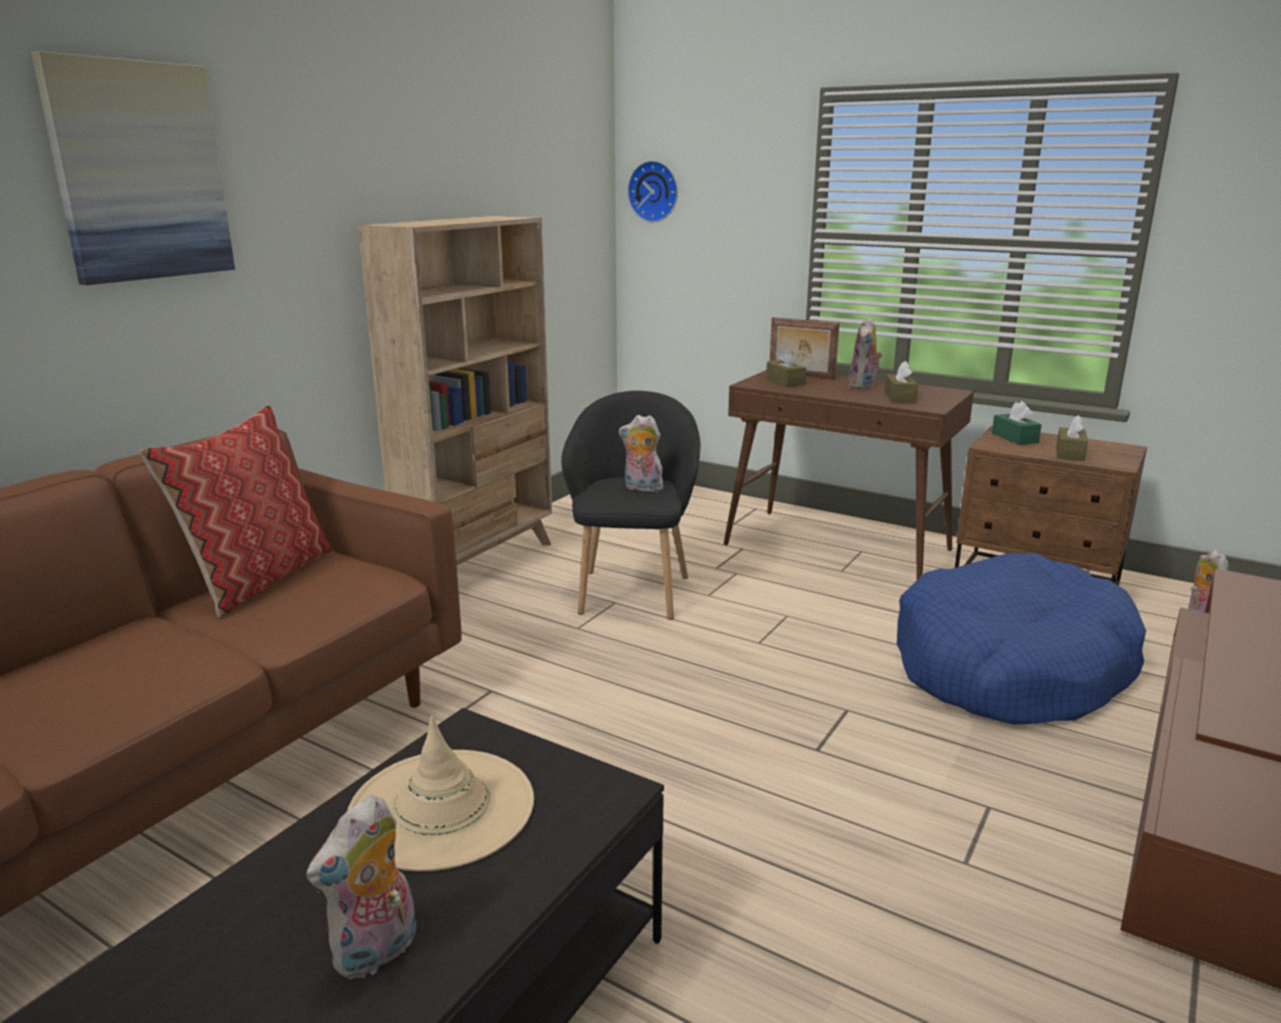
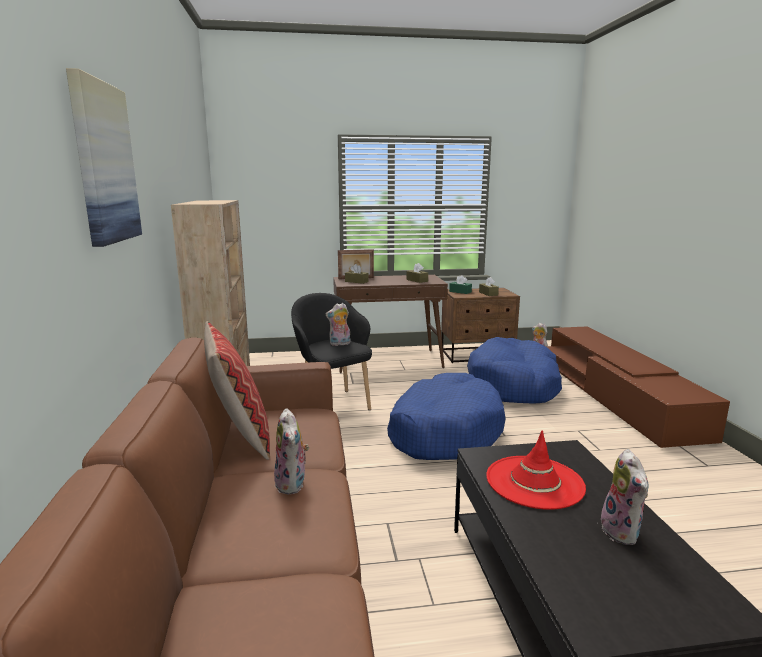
camera: 40 degrees left, 5 degrees down
beige hat [347,716,534,872] -> red hat [486,430,586,510]
wall clock [627,160,678,222] -> none
plush toy [848,317,883,390] -> plush toy moved to [274,408,309,494]
none -> blue dog bed [387,373,506,460]

